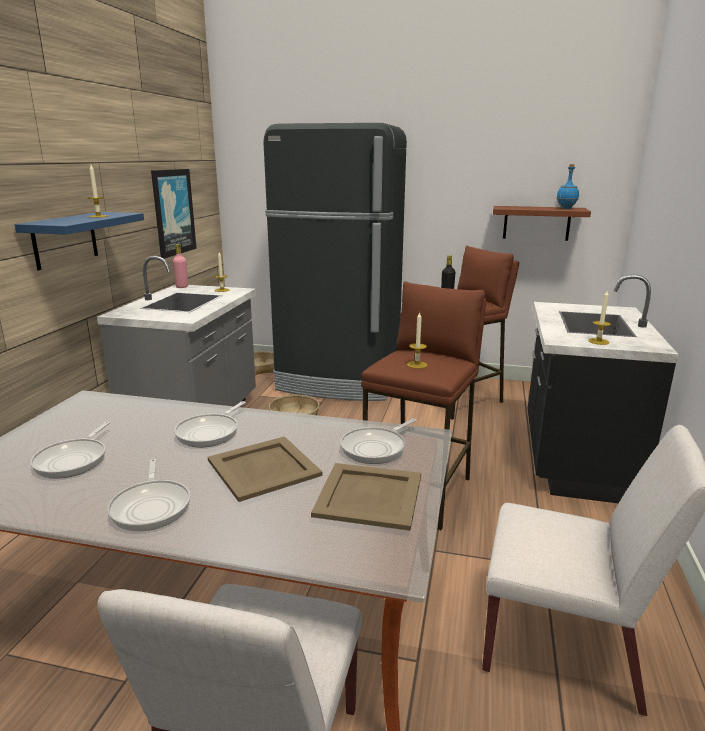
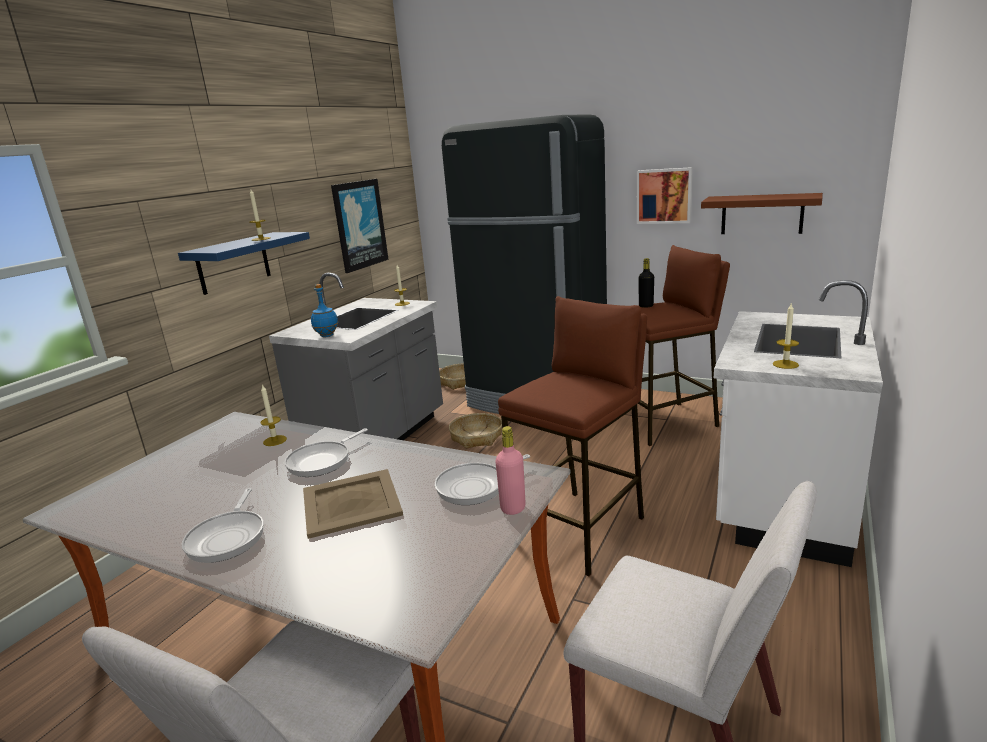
camera: 15 degrees right, 0 degrees up
frying pan [30,422,110,479] -> none
pink bottle [173,244,188,288] -> pink bottle moved to [495,426,526,515]
beige tray [311,463,421,530] -> none
candle [407,311,427,369] -> candle moved to [260,384,287,446]
black counter [528,275,679,503] -> white counter [714,280,883,567]
blue bottle [557,164,579,209] -> blue bottle moved to [311,284,338,337]
none -> picture [637,167,693,224]

